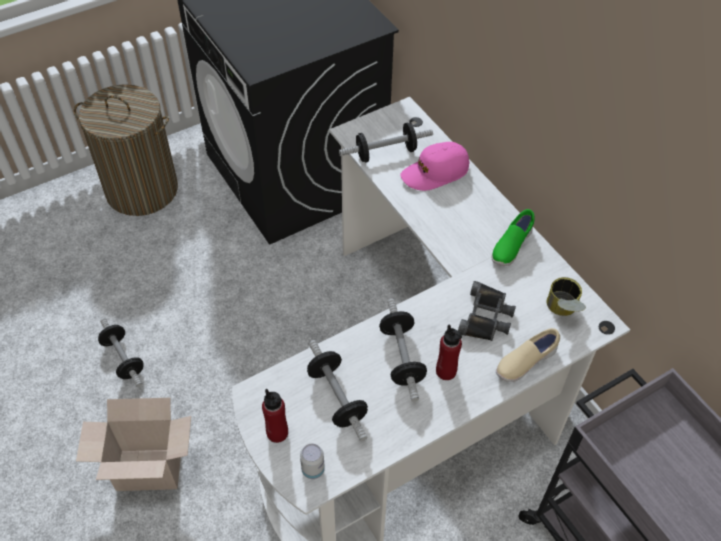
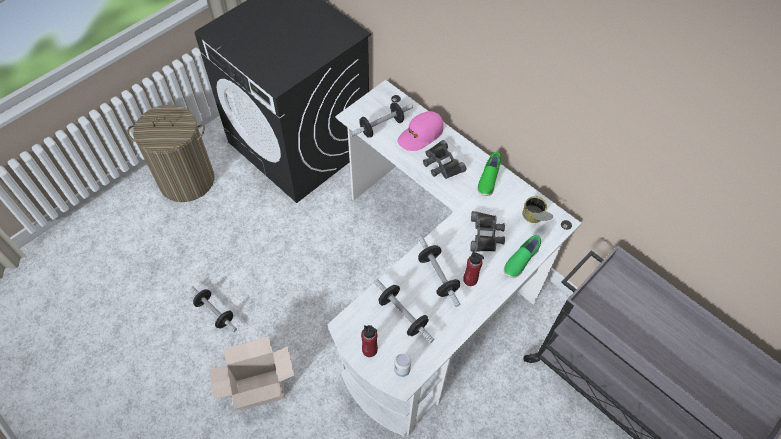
camera: 15 degrees left, 5 degrees up
beige shoe [496,328,560,382] -> green shoe [504,235,541,278]
none -> black binoculars [423,140,466,179]

